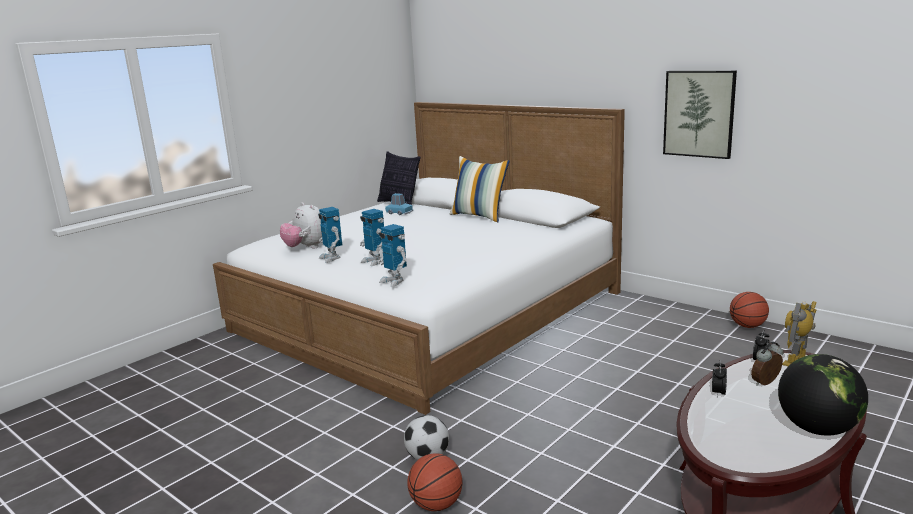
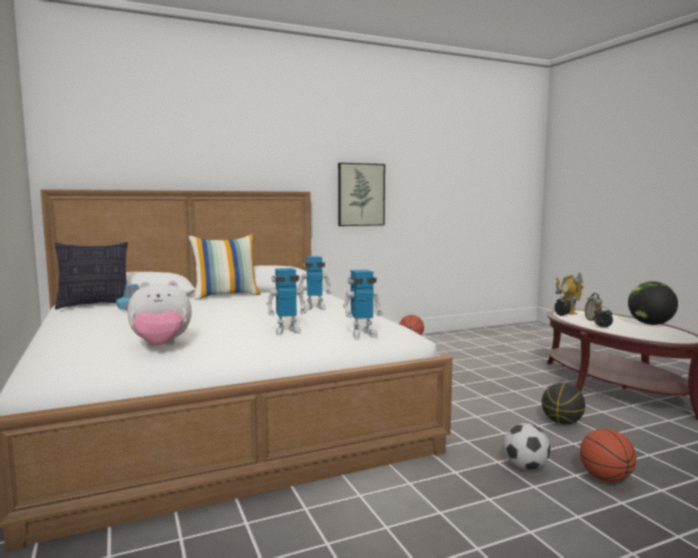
camera: 65 degrees left, 10 degrees down
toy robot [318,207,342,263] -> toy robot moved to [299,256,331,311]
none -> basketball [542,383,585,425]

